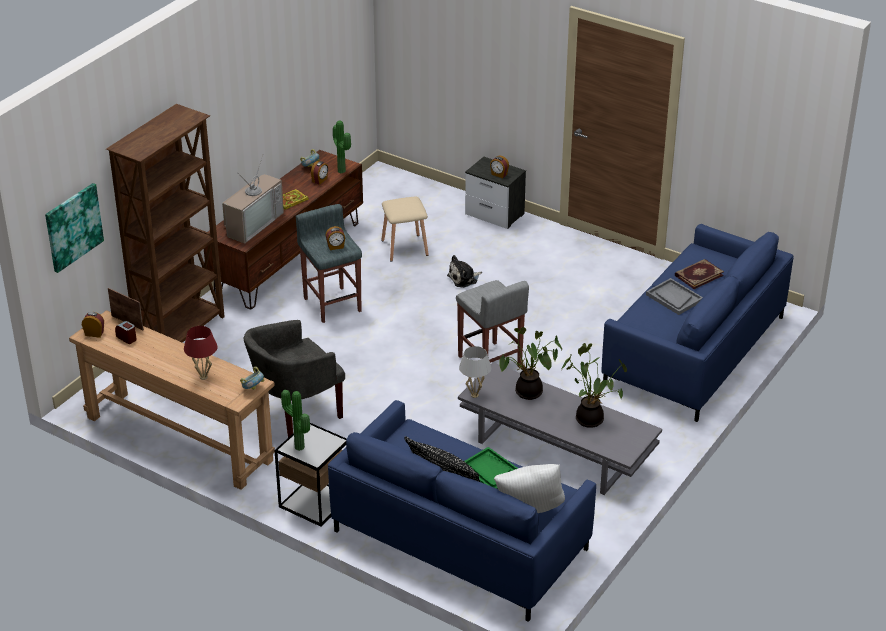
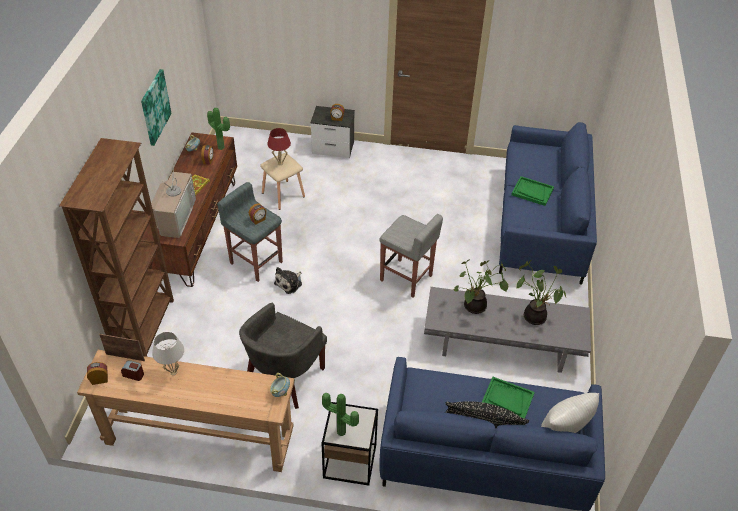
camera: 25 degrees left, 10 degrees up
picture [45,183,104,273] -> picture moved to [141,69,172,146]
red table lamp [184,326,218,380] -> red table lamp moved to [268,128,291,165]
plush toy [447,255,482,288] -> plush toy moved to [274,267,302,294]
white table lamp [459,346,491,398] -> white table lamp moved to [152,332,184,375]
grey tray [646,278,703,315] -> green tray [511,176,554,206]
book [675,259,724,289] -> none

